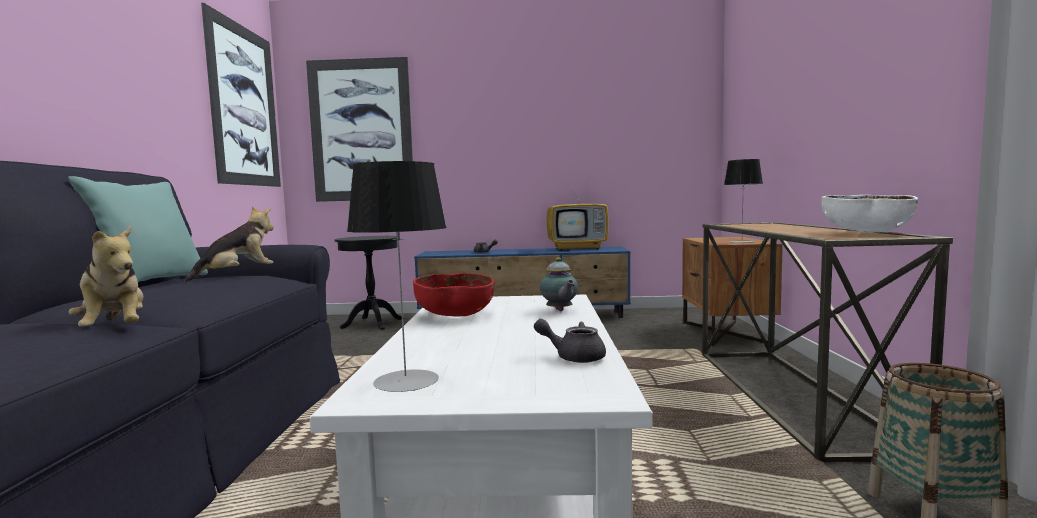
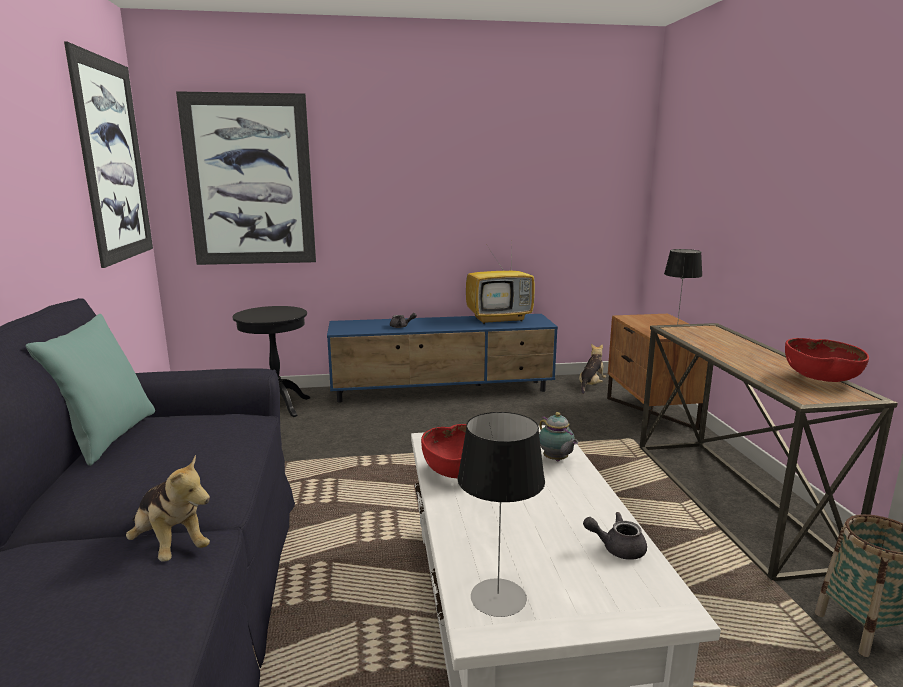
camera: 10 degrees left, 10 degrees up
plush toy [184,207,274,282] -> plush toy moved to [579,344,606,394]
white bowl [821,195,918,233] -> red bowl [785,338,869,382]

